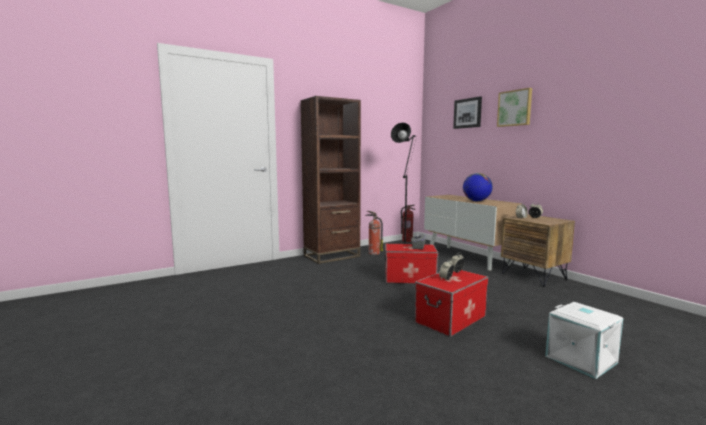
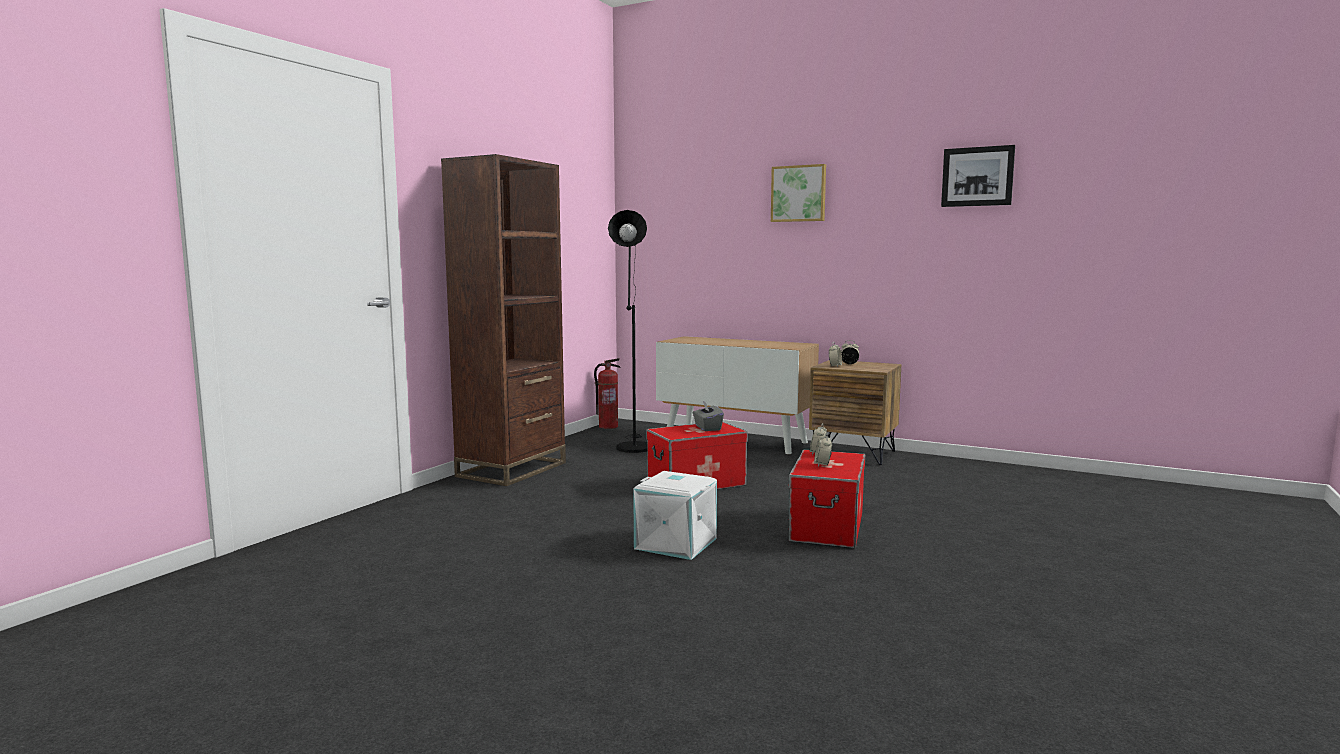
camera: 30 degrees left, 0 degrees up
fire extinguisher [365,211,383,255] -> none
picture [453,96,482,129] -> picture moved to [941,145,1015,207]
globe [463,173,493,201] -> none
white storage box [545,302,623,379] -> white storage box moved to [633,471,717,560]

